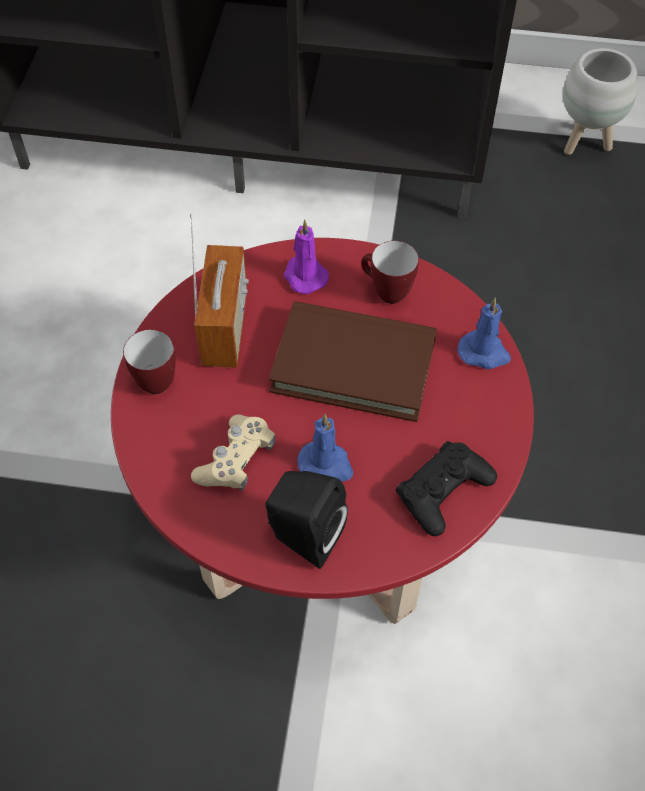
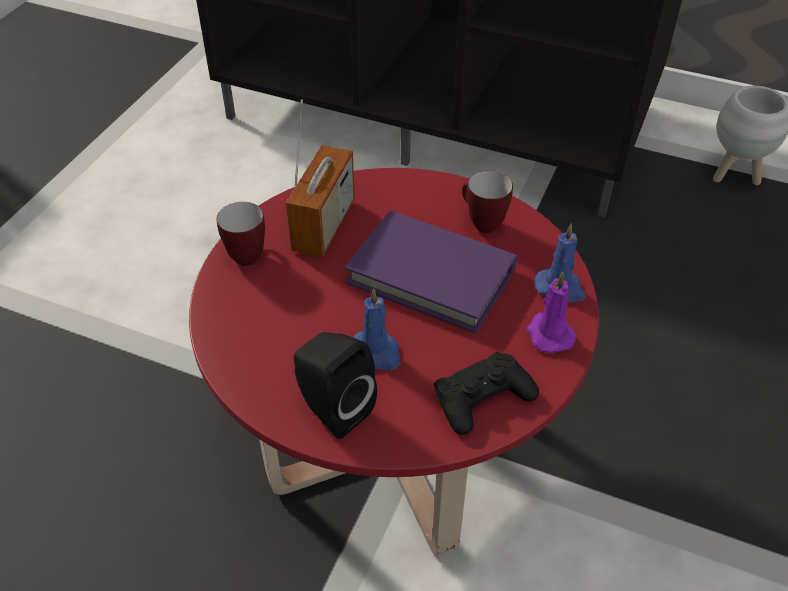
camera: 15 degrees right, 10 degrees down
beige game controller [191,415,276,491] -> none
brown book [269,301,437,422] -> purple book [345,211,517,333]
purple candle [284,220,329,294] -> purple candle moved to [527,272,576,354]

